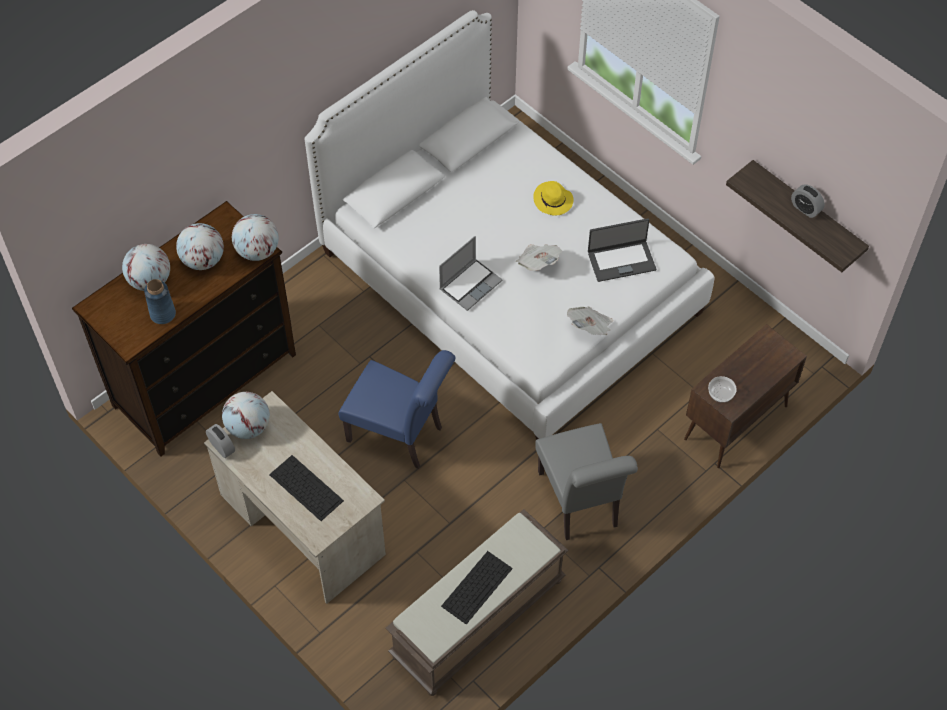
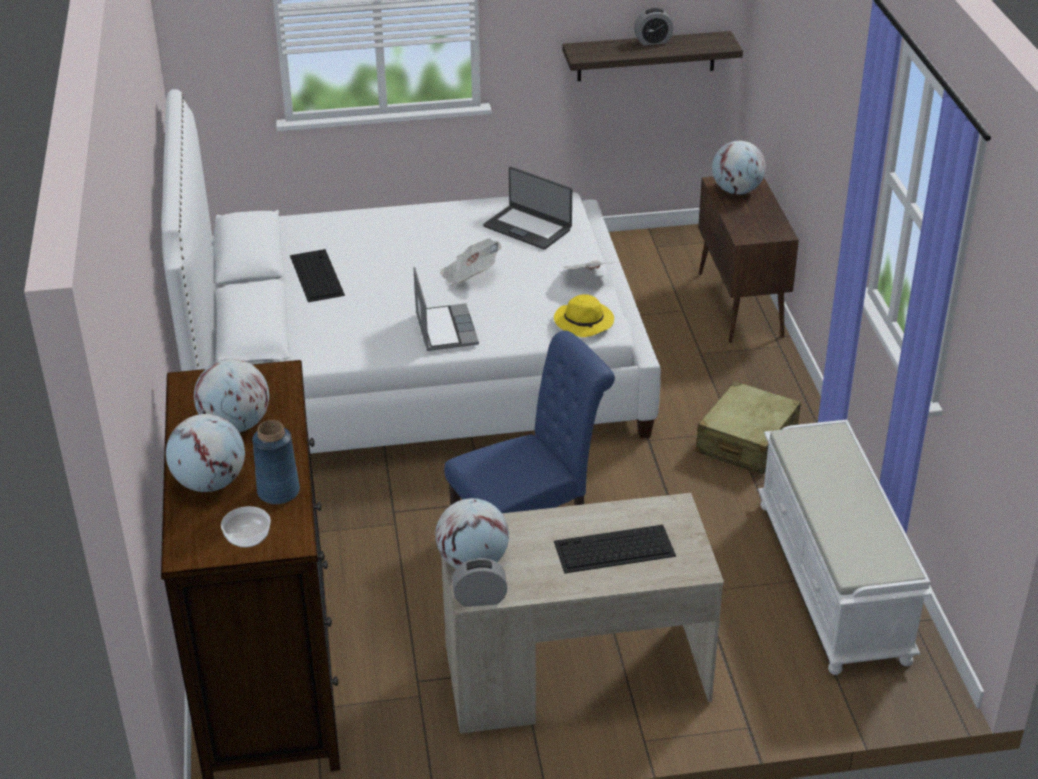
camera: 55 degrees left, 20 degrees down
globe [232,214,279,261] -> globe moved to [712,141,766,194]
brown bench [385,509,569,696] -> white bench [758,420,932,675]
keyboard [441,551,513,624] -> keyboard moved to [290,249,345,302]
yellow hat [533,181,574,215] -> yellow hat moved to [554,294,614,337]
grey chair [535,423,638,540] -> beige suitcase [696,381,801,474]
laptop [588,218,656,282] -> laptop turned 105 degrees clockwise [483,167,572,250]
bowl [708,376,737,403] -> bowl moved to [221,506,271,548]

